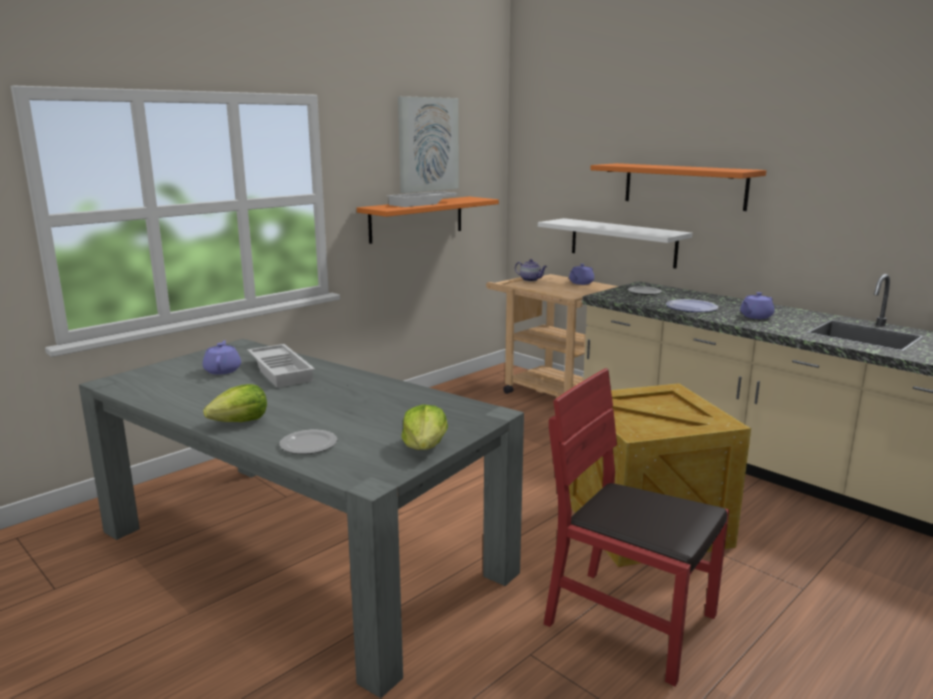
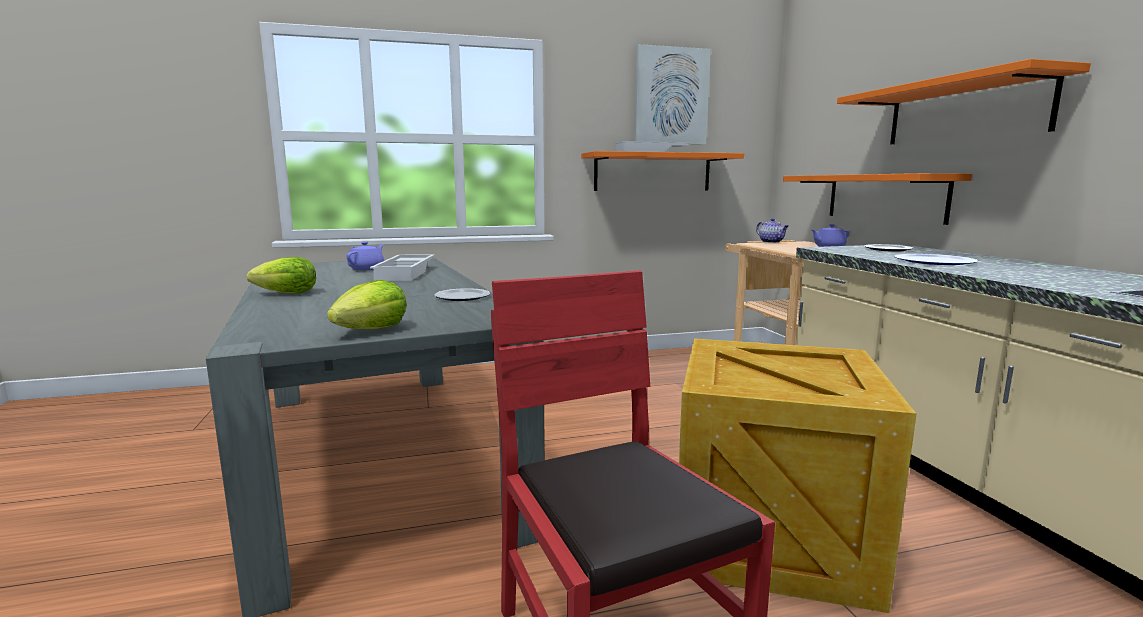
camera: 30 degrees right, 5 degrees down
plate [279,430,337,454] -> plate moved to [434,288,490,301]
white shelf [538,218,692,269] -> orange shelf [783,173,972,225]
purple teapot [740,292,774,319] -> none

